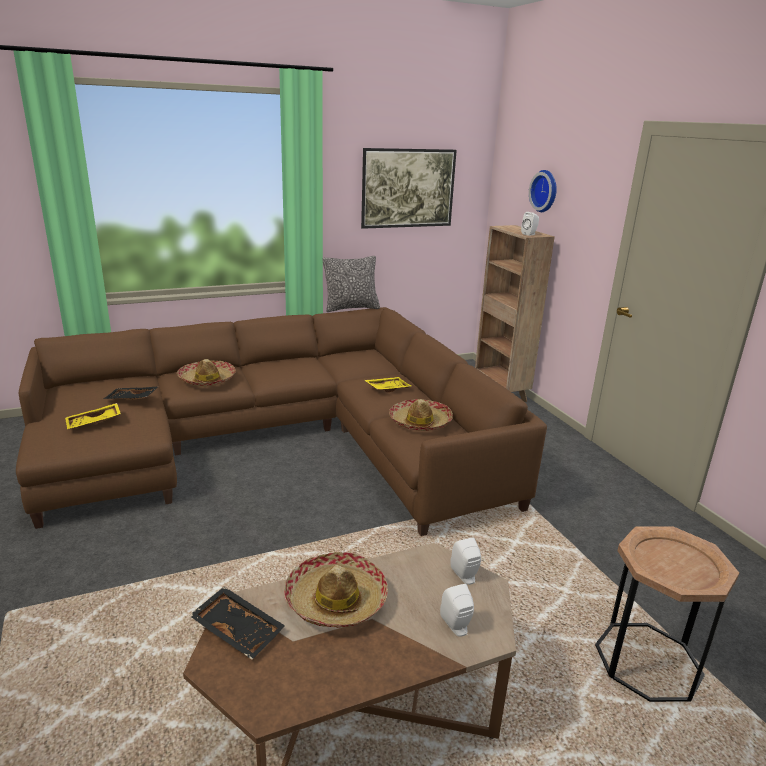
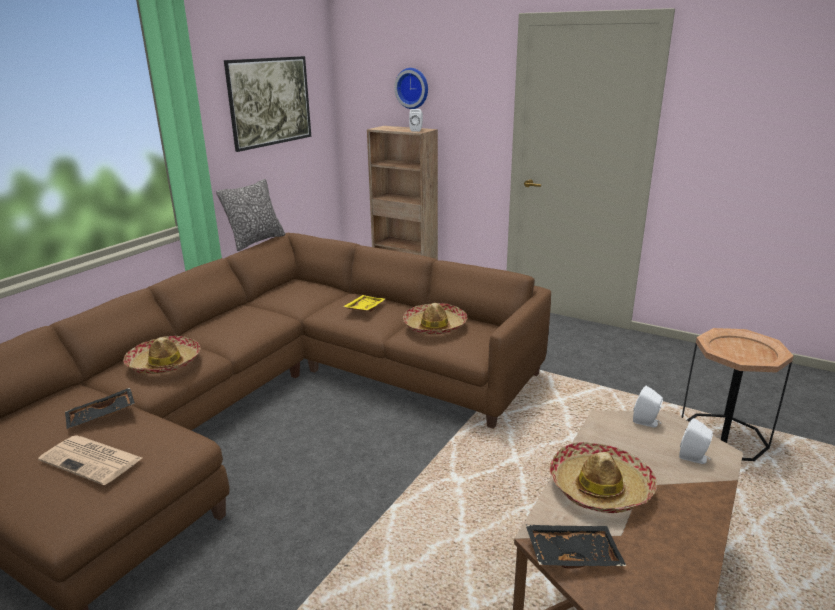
camera: 35 degrees left, 0 degrees up
yellow tray [65,403,121,429] -> newspaper [38,435,142,485]

